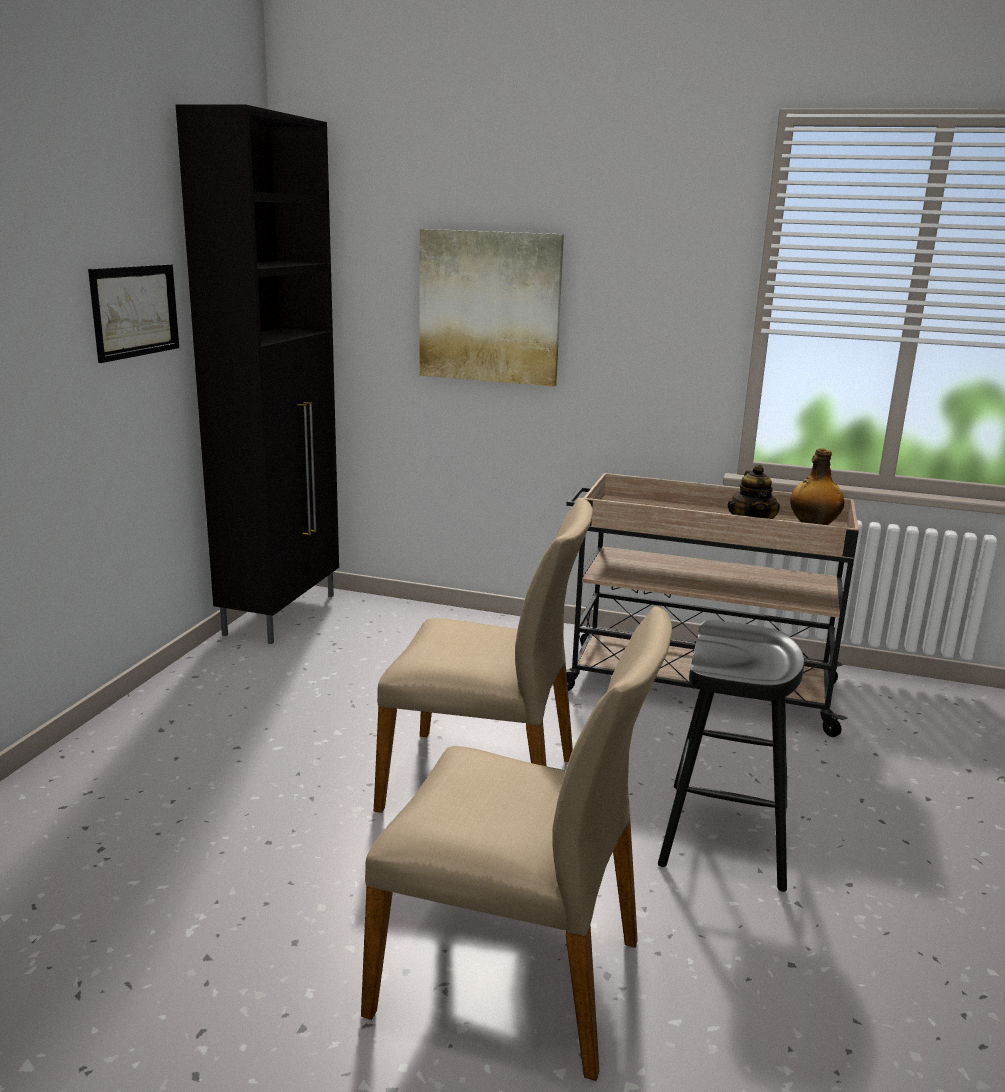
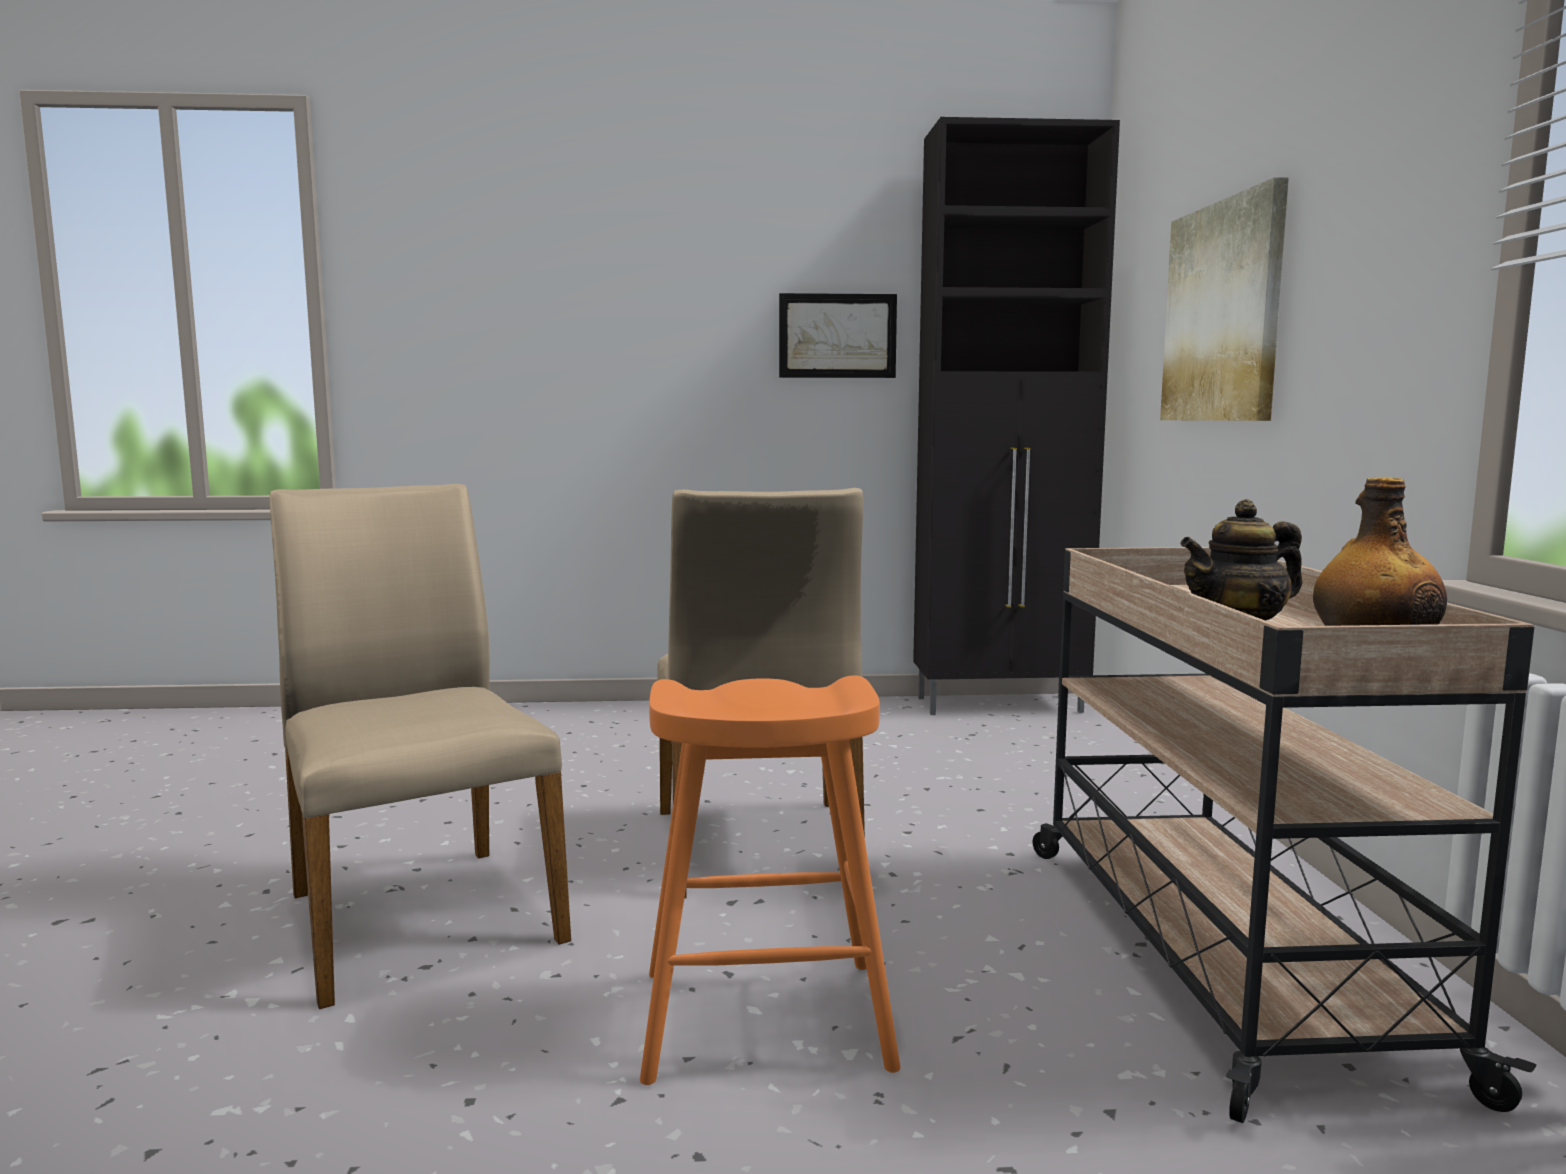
camera: 70 degrees right, 10 degrees down
beige chair [361,606,672,1081] -> beige chair turned 150 degrees clockwise [270,484,571,1009]
black stool [658,620,805,892] -> orange stool [640,675,901,1085]

